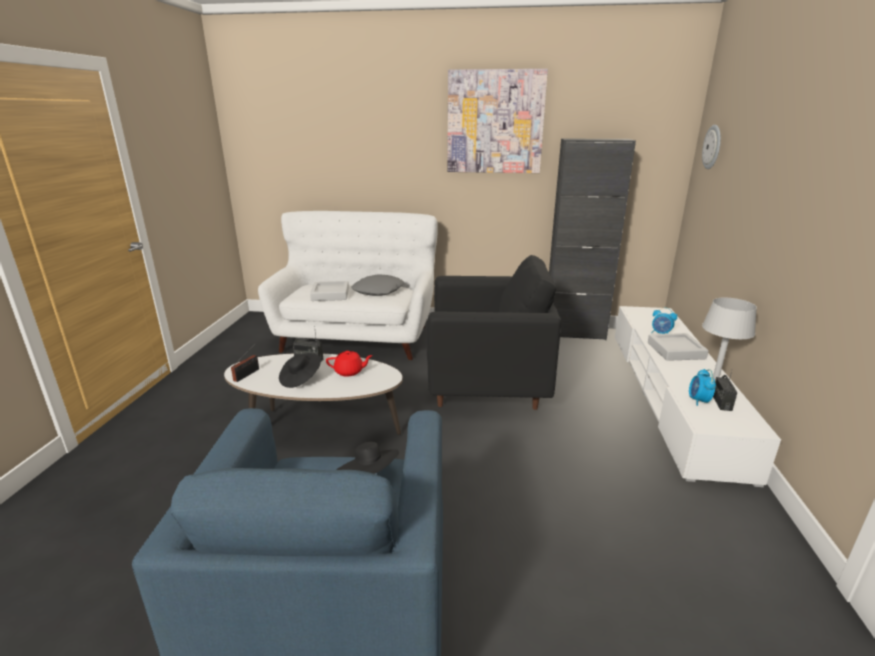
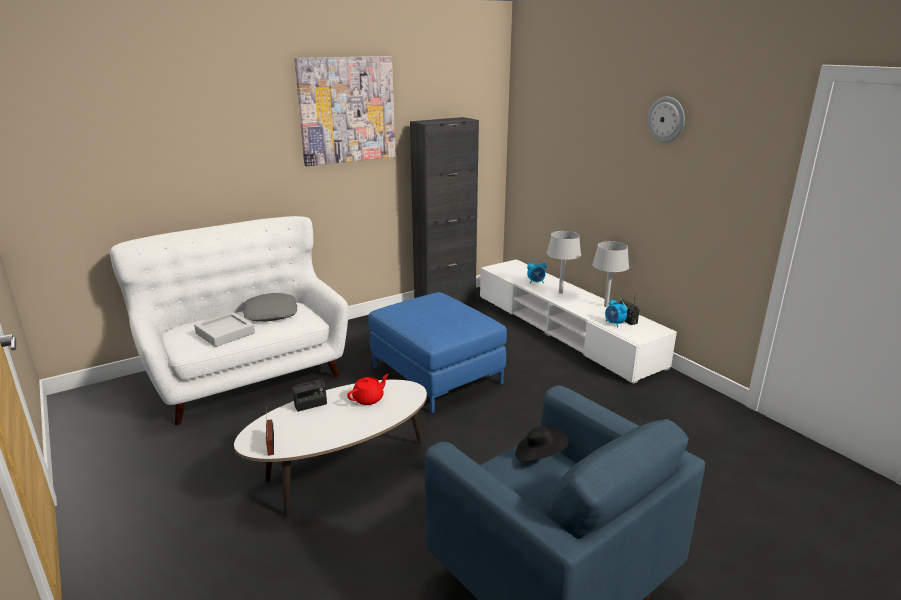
camera: 40 degrees left, 0 degrees up
black hat [279,353,321,388] -> none
black armchair [427,255,561,410] -> blue ottoman [369,292,507,413]
grey tray [648,333,709,361] -> grey table lamp [547,231,581,294]
wall clock [702,125,721,169] -> wall clock moved to [648,97,685,143]

